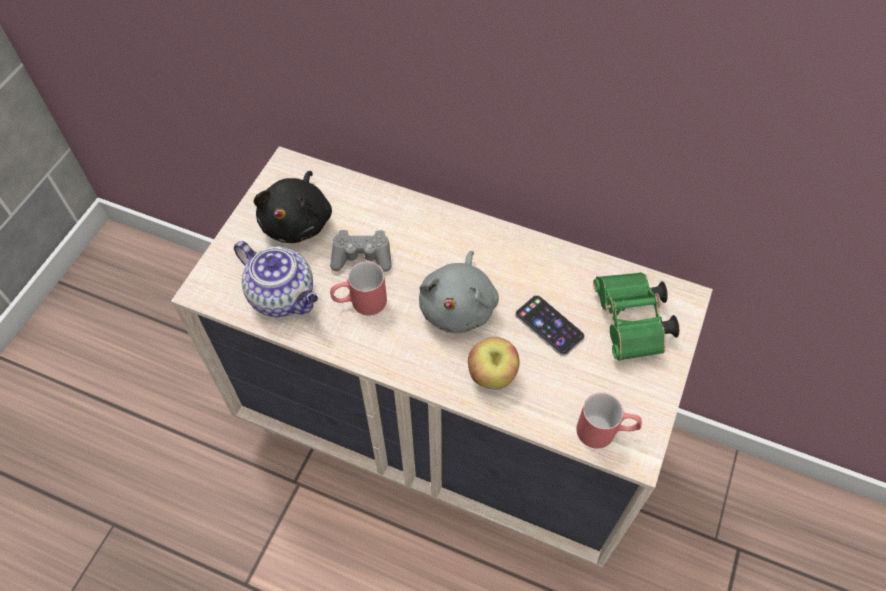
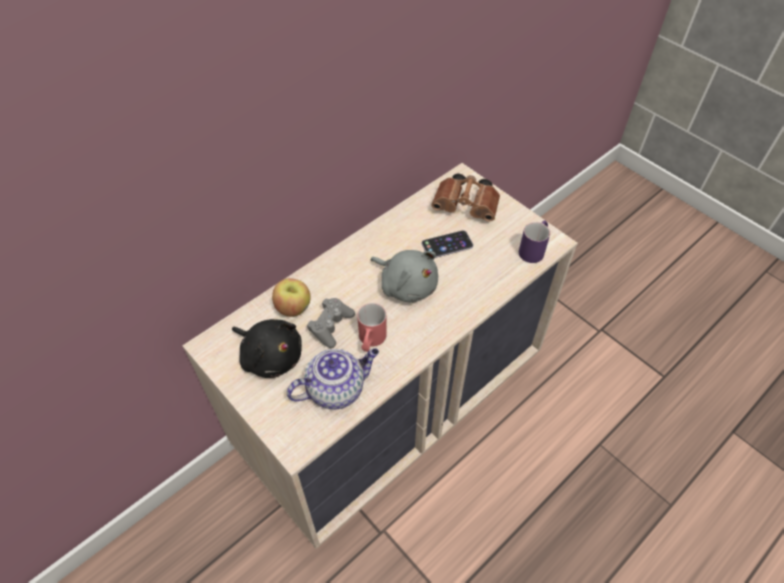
camera: 65 degrees left, 5 degrees down
apple [468,337,520,390] -> apple moved to [272,278,311,317]
red mug [576,392,642,449] -> purple mug [519,220,550,263]
green binoculars [593,272,679,361] -> brown binoculars [431,174,500,222]

